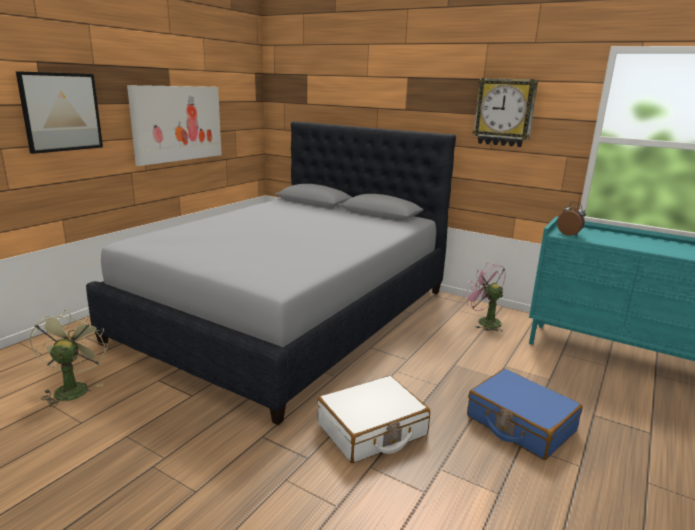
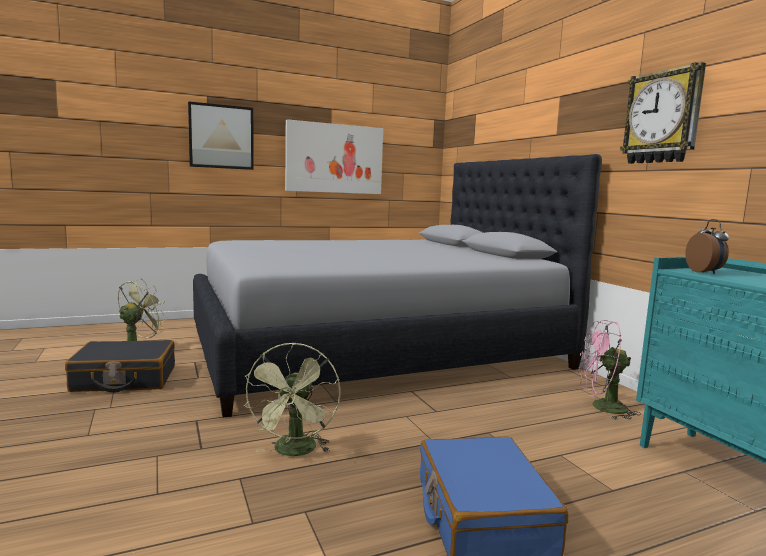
camera: 35 degrees right, 10 degrees down
white suitcase [317,376,430,463] -> green fan [242,342,340,456]
pink fan [464,263,506,332] -> pink fan turned 75 degrees counterclockwise [578,320,641,419]
none -> black suitcase [65,340,175,393]

